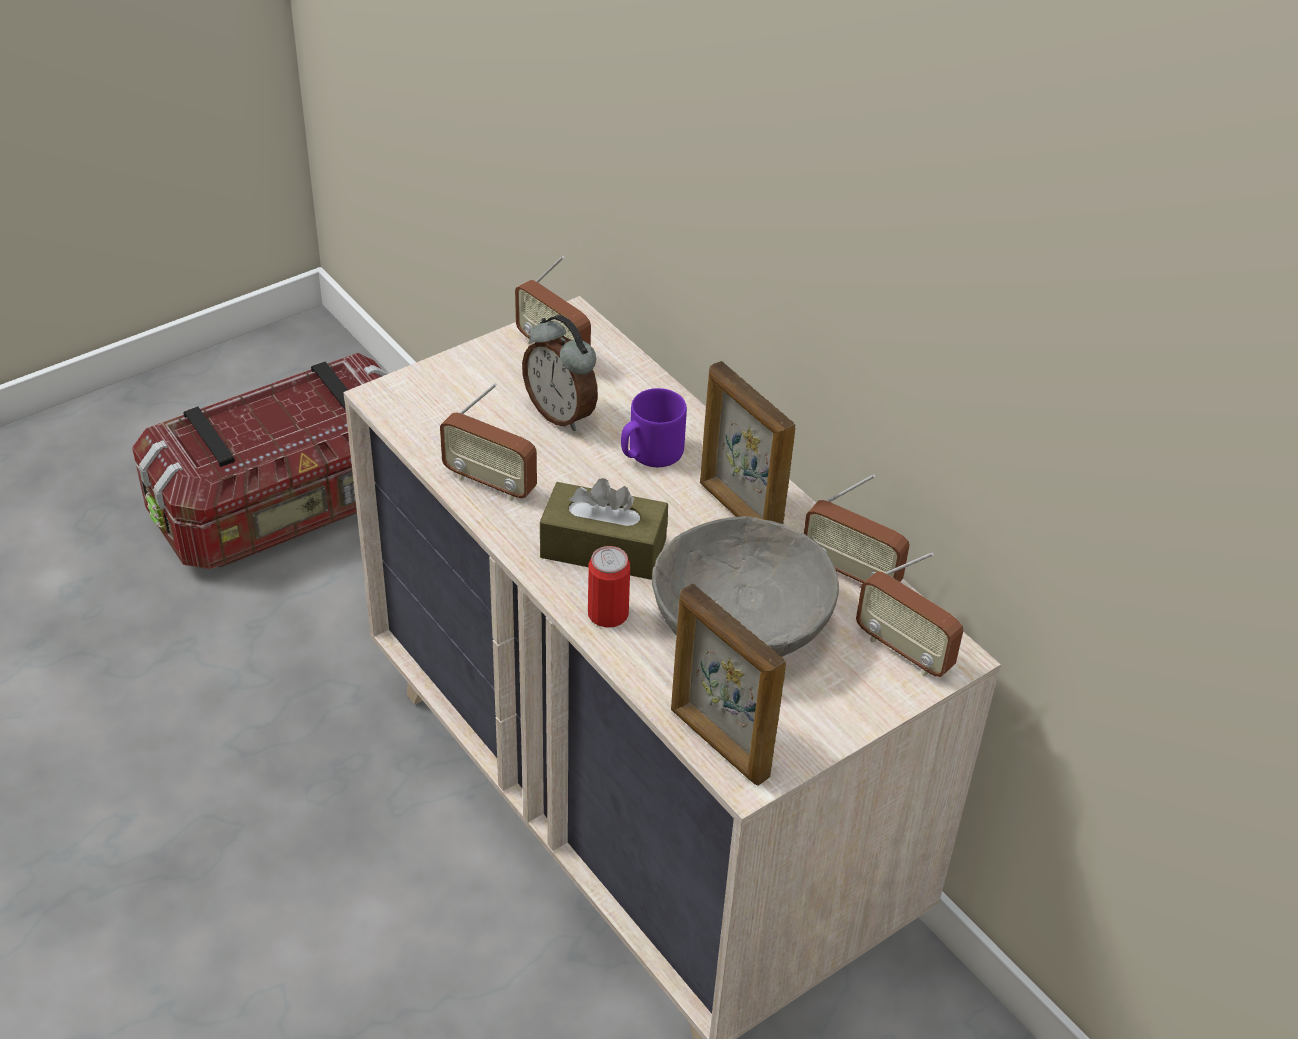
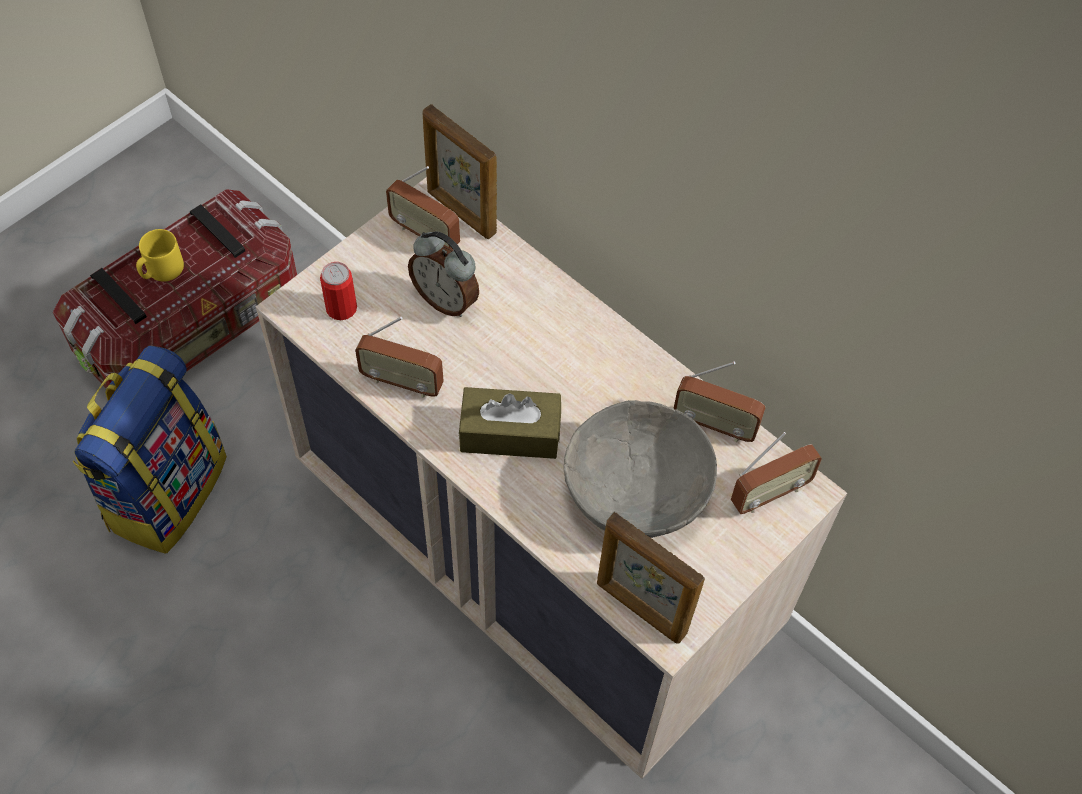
camera: 10 degrees left, 15 degrees up
can [588,546,630,627] -> can moved to [320,262,357,320]
purple mug [621,388,687,467] -> none
picture frame [700,361,796,524] -> picture frame moved to [422,104,497,239]
radio [856,552,964,677] -> radio turned 60 degrees counterclockwise [731,432,822,514]
none -> backpack [73,345,227,554]
none -> yellow mug [136,229,184,282]

